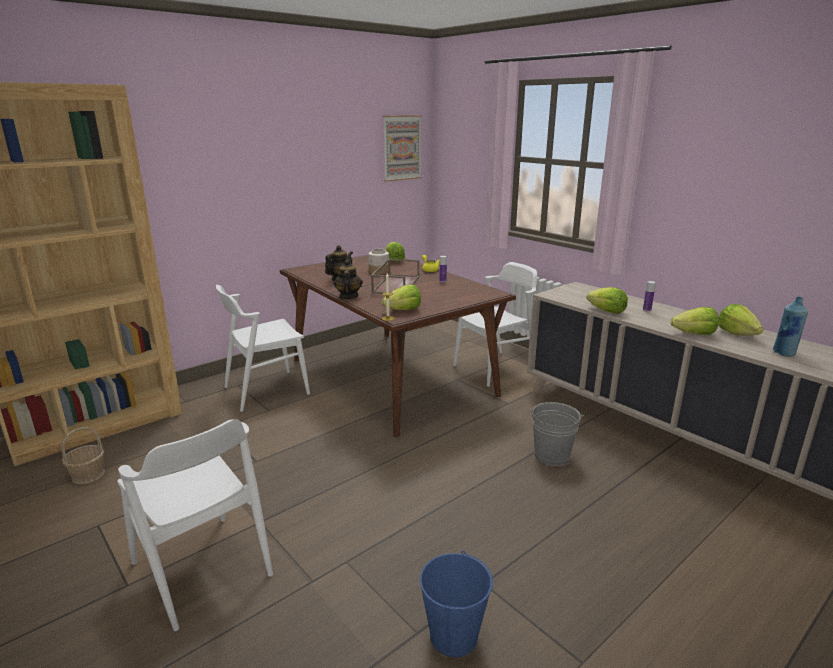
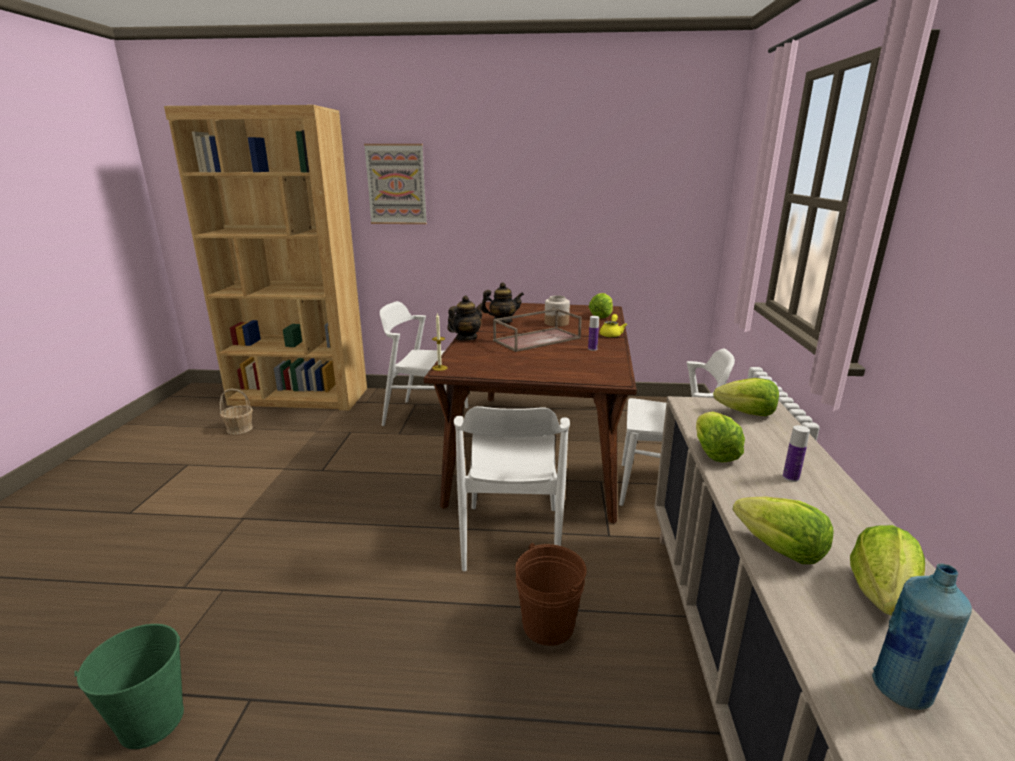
camera: 45 degrees right, 0 degrees up
white chair [117,419,273,631] -> white chair moved to [454,406,570,571]
lettuce [382,284,421,310] -> lettuce moved to [713,378,779,416]
picture [383,115,422,182] -> picture moved to [364,144,427,224]
blue bucket [420,551,493,657] -> green bucket [74,624,184,749]
grey bucket [530,402,584,466] -> brown bucket [515,543,587,646]

